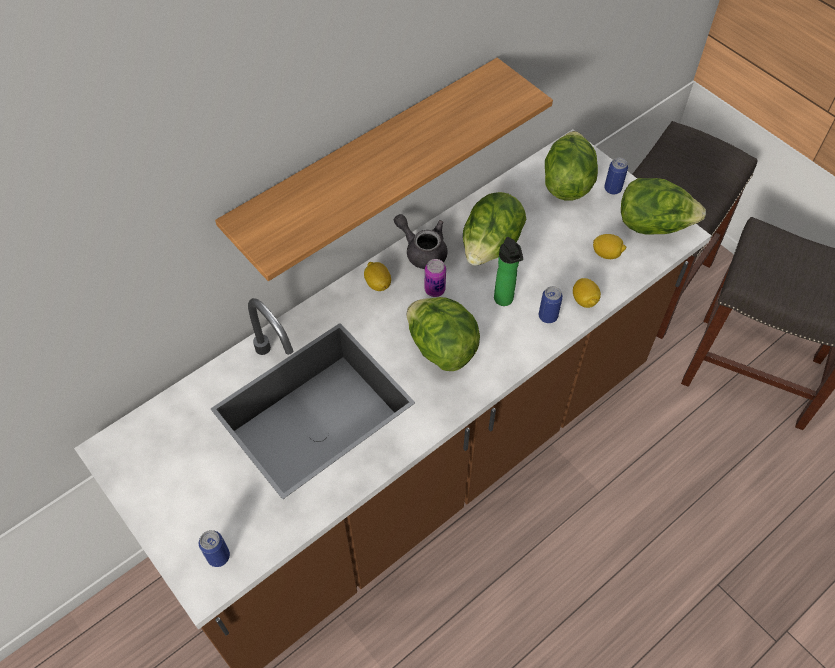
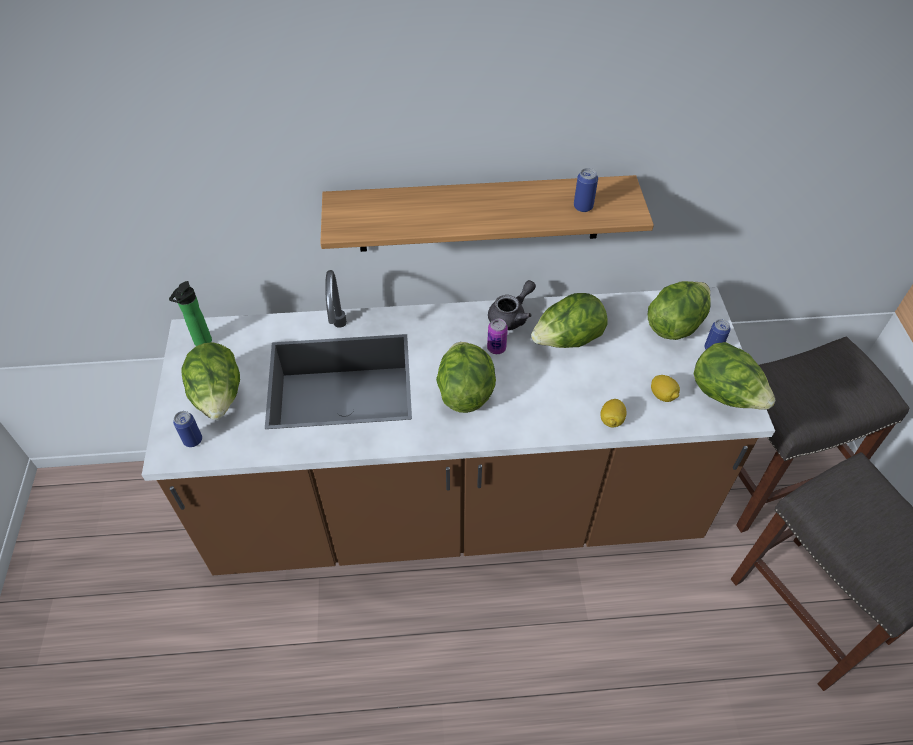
camera: 35 degrees right, 5 degrees down
lemon [364,262,391,291] -> none
grey teapot [394,214,447,269] -> grey teapot turned 60 degrees clockwise [488,280,536,330]
bottle [494,237,523,306] -> bottle moved to [169,281,212,346]
can [539,286,563,323] -> can moved to [574,168,598,212]
none -> lettuce [182,342,240,420]

